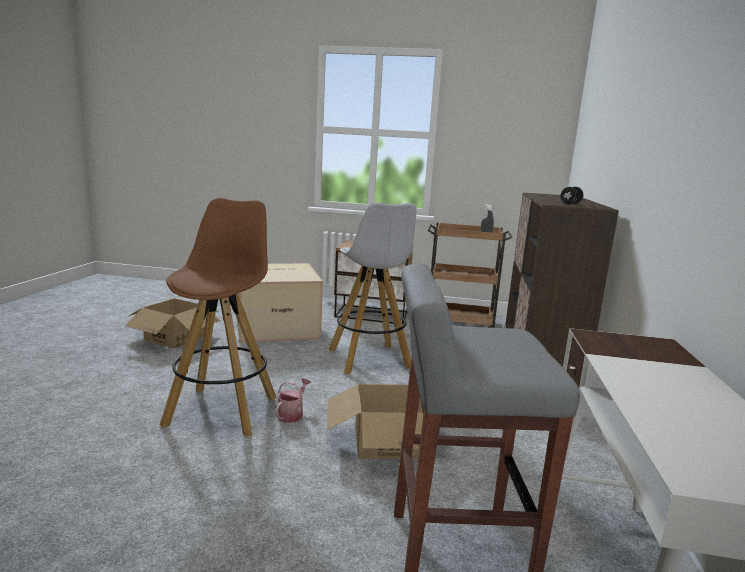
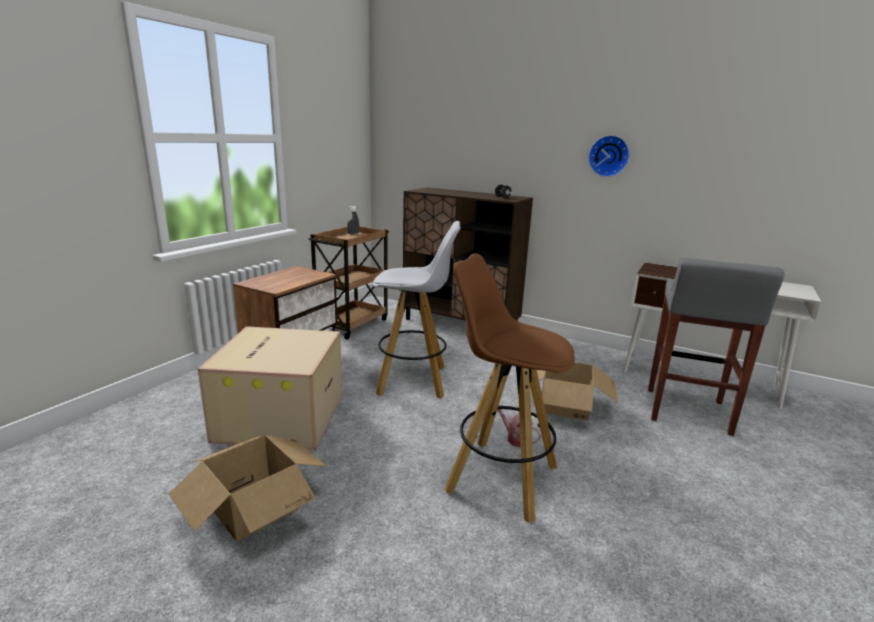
camera: 70 degrees left, 5 degrees up
none -> wall clock [588,135,630,177]

